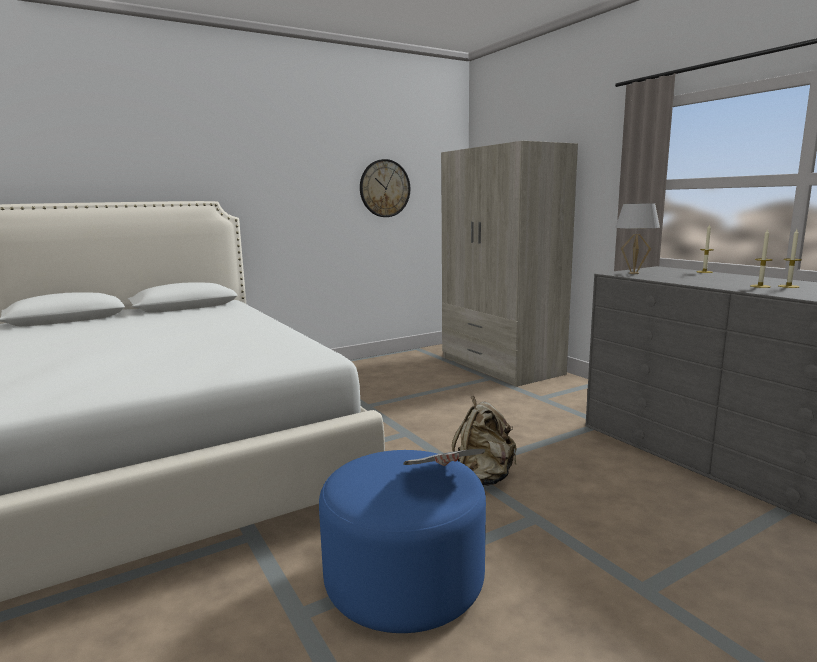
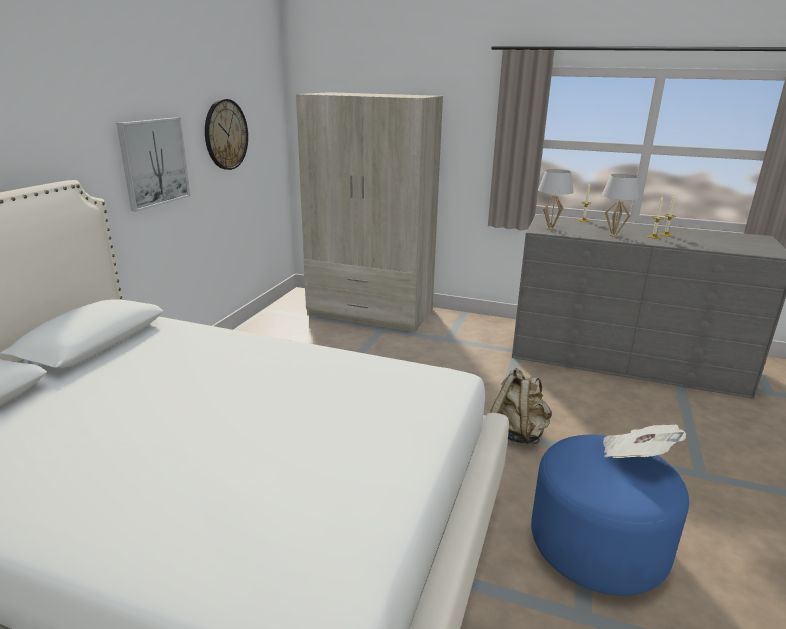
camera: 40 degrees left, 10 degrees up
none -> picture [117,117,190,212]
none -> white table lamp [602,174,640,237]

